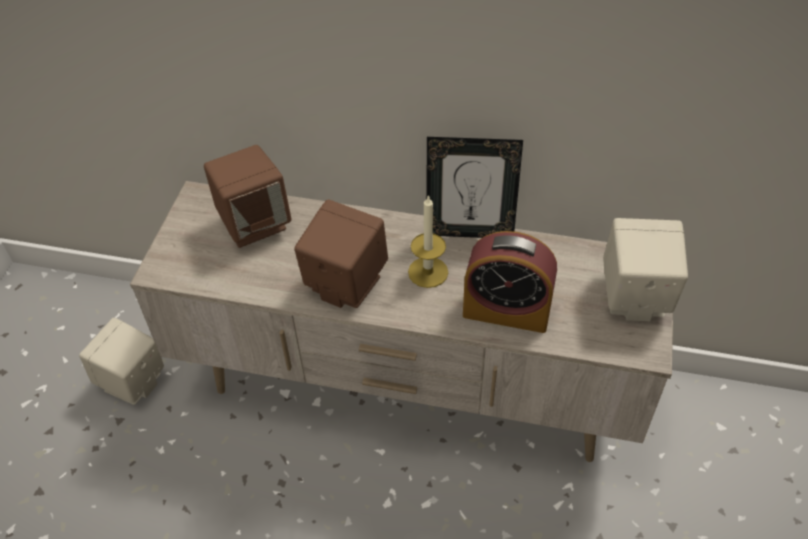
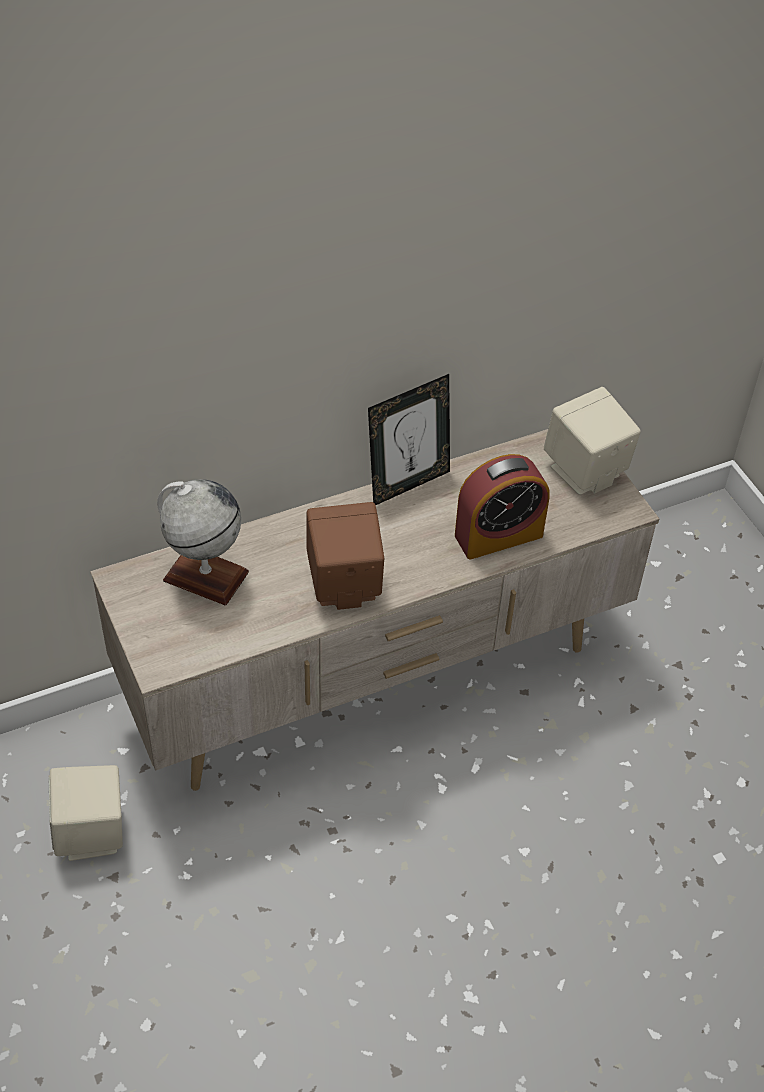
camera: 40 degrees left, 0 degrees up
brown speaker [204,145,292,248] -> globe [157,479,249,605]
candle [408,195,448,288] -> none

